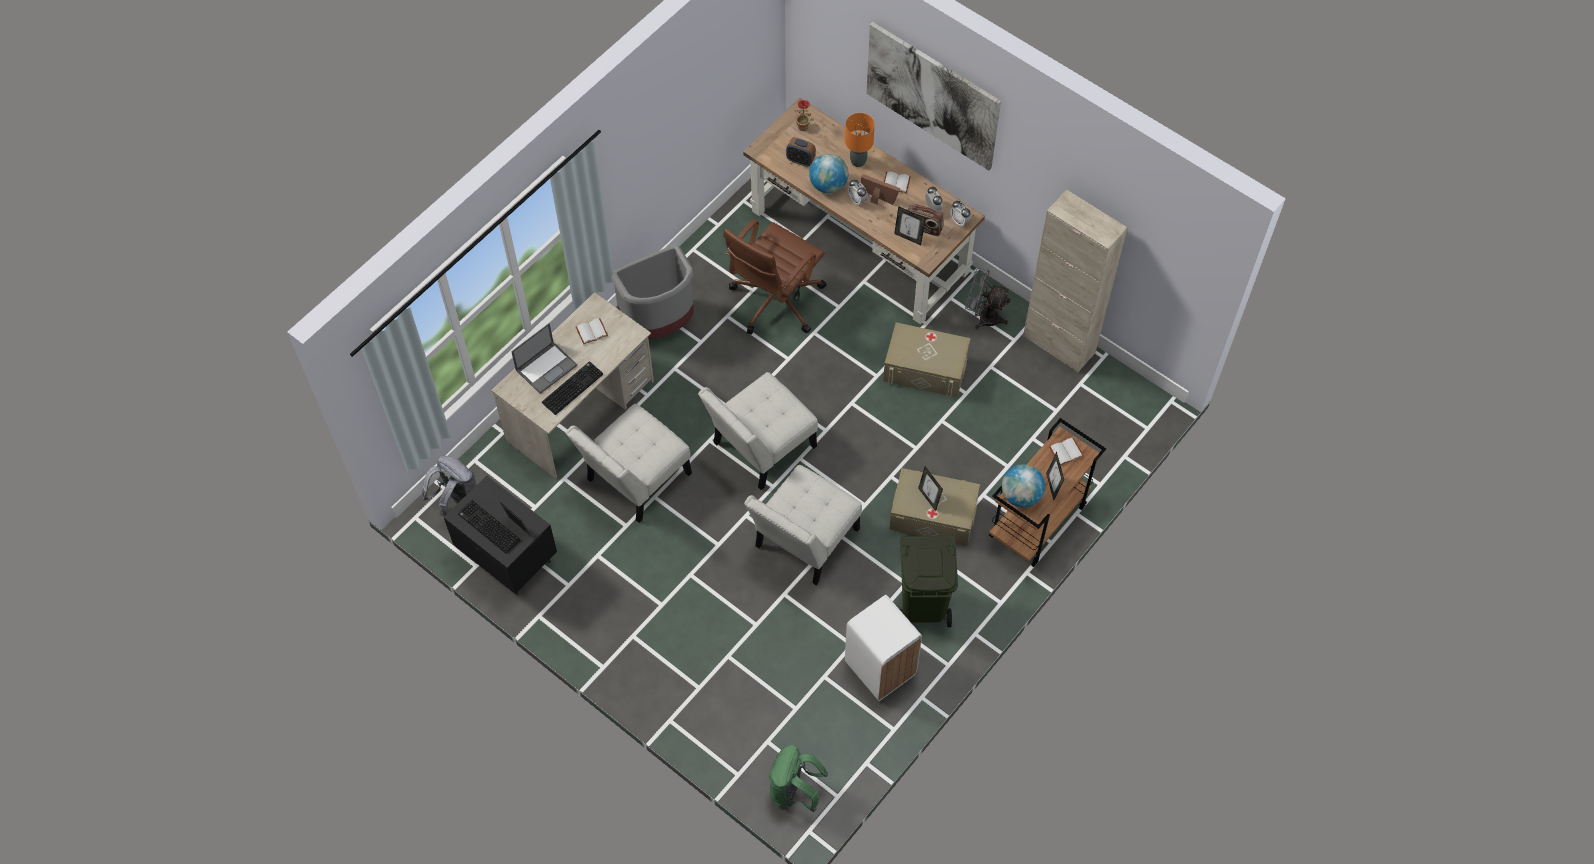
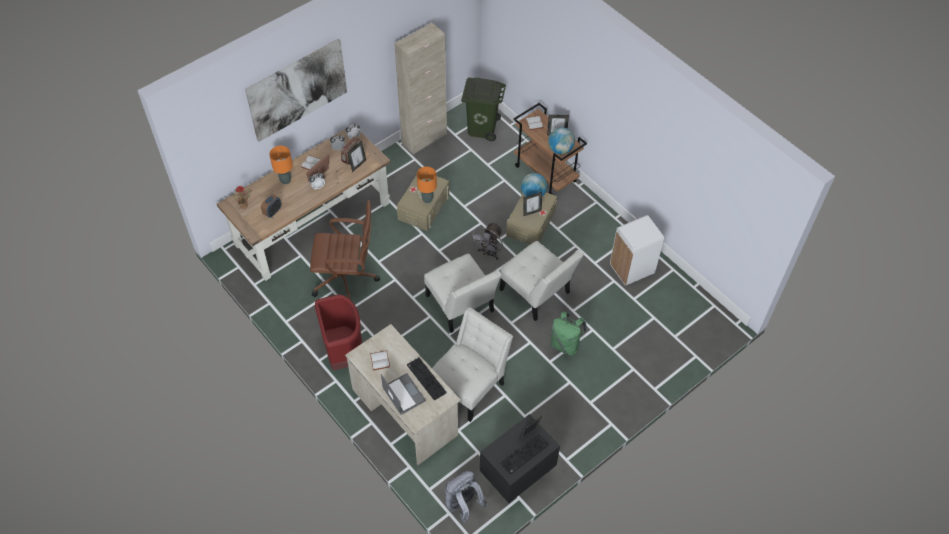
camera: 80 degrees left, 5 degrees down
white chair [566,404,692,523] -> white chair turned 105 degrees counterclockwise [432,307,513,422]
grey trash can [611,245,694,339] -> red trash can [315,294,362,371]
brown office chair [723,219,827,335] -> brown office chair turned 45 degrees counterclockwise [310,200,380,300]
green backpack [768,745,828,812] -> green backpack moved to [551,312,587,356]
globe [809,154,849,193] -> globe moved to [521,173,547,196]
green trash can [899,536,958,627] -> green trash can moved to [461,77,506,141]
grey fan [965,268,1011,330] -> grey fan moved to [470,222,503,260]
none -> orange table lamp [417,166,437,203]

